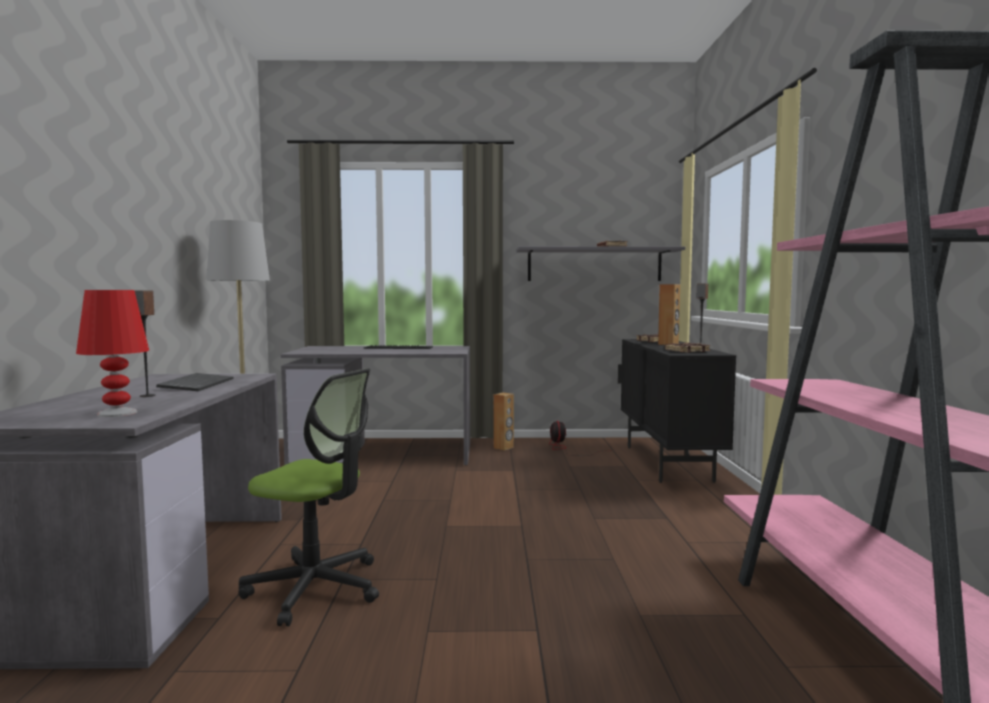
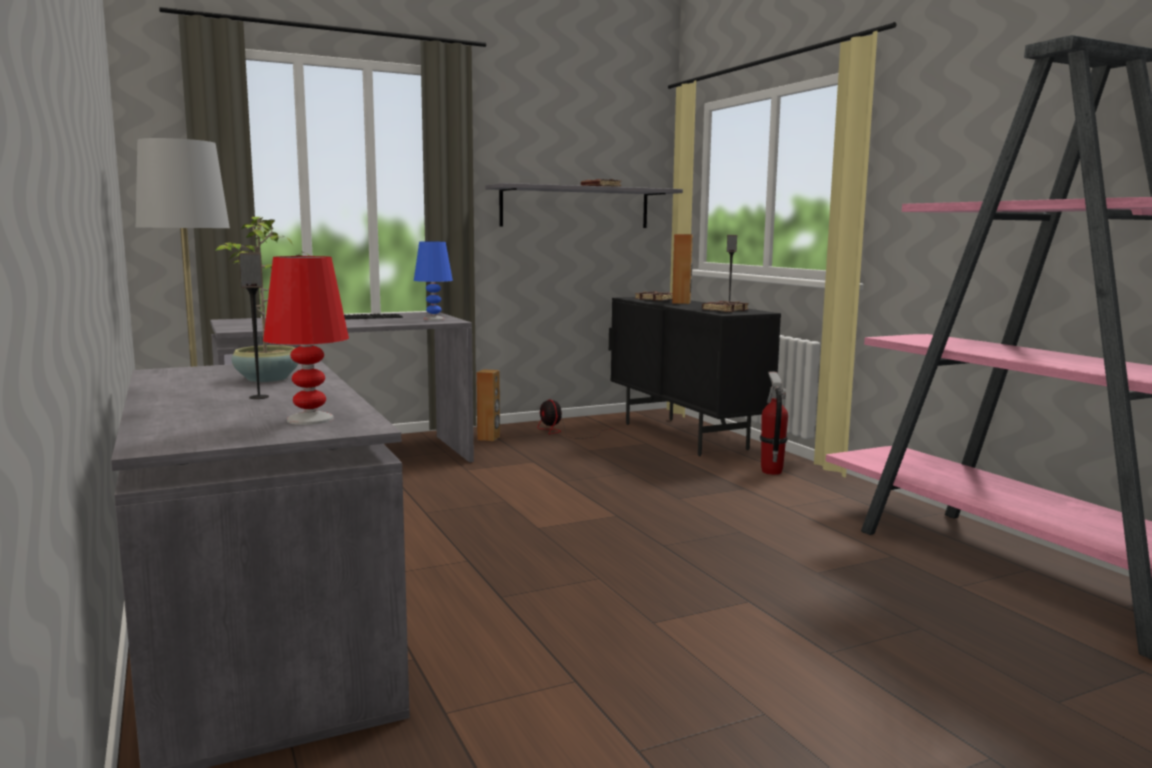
camera: 25 degrees left, 5 degrees up
keyboard [156,373,233,391] -> potted plant [215,217,310,382]
office chair [238,368,379,626] -> none
none -> blue table lamp [414,242,453,320]
none -> fire extinguisher [760,371,788,475]

